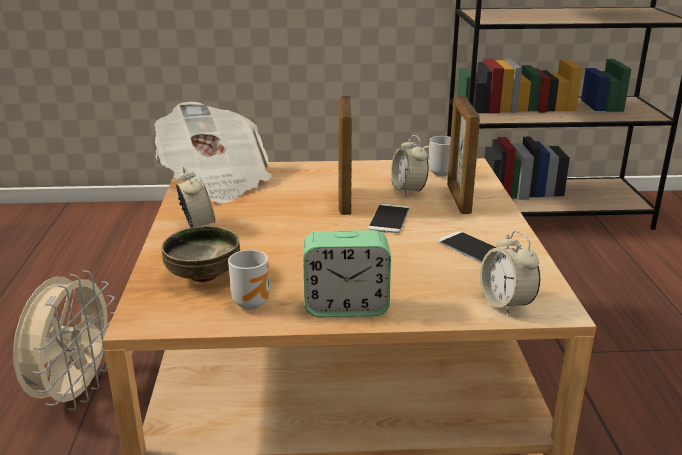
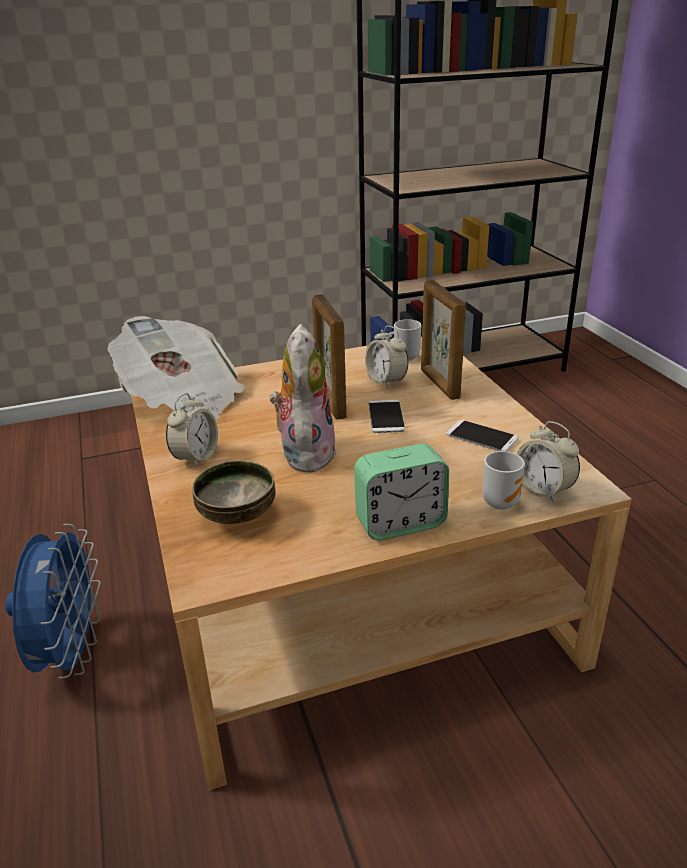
camera: 15 degrees left, 5 degrees up
beige fan [13,270,115,410] -> blue fan [5,524,101,679]
alarm clock [176,166,216,228] -> alarm clock turned 60 degrees clockwise [166,393,218,468]
mug [228,250,269,310] -> mug moved to [482,451,525,510]
none -> plush toy [269,324,336,473]

